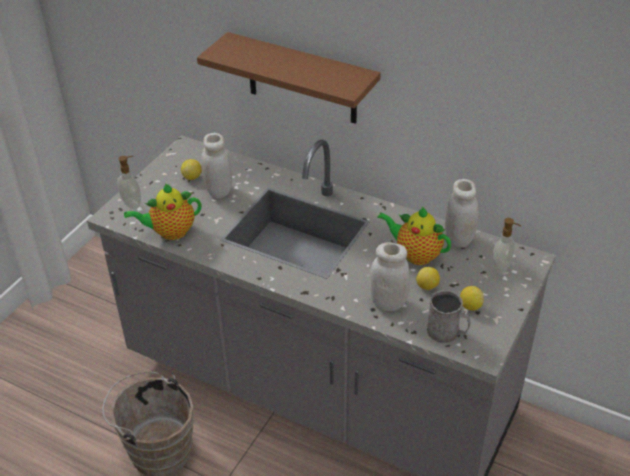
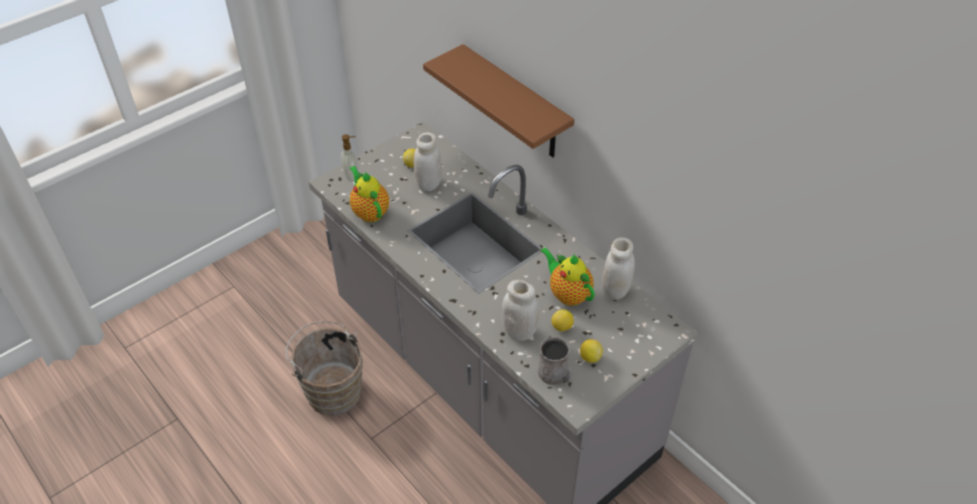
camera: 20 degrees right, 5 degrees up
teapot [124,184,201,240] -> teapot turned 60 degrees clockwise [350,166,389,222]
soap dispenser [492,218,521,275] -> none

